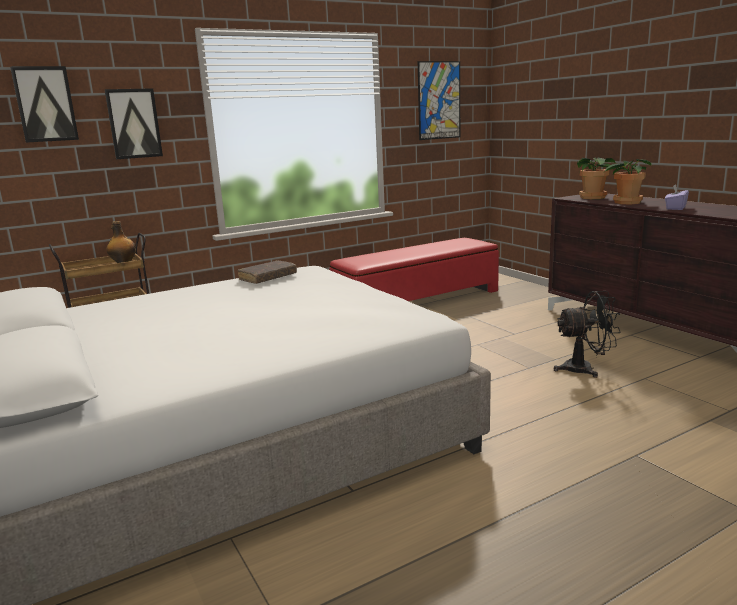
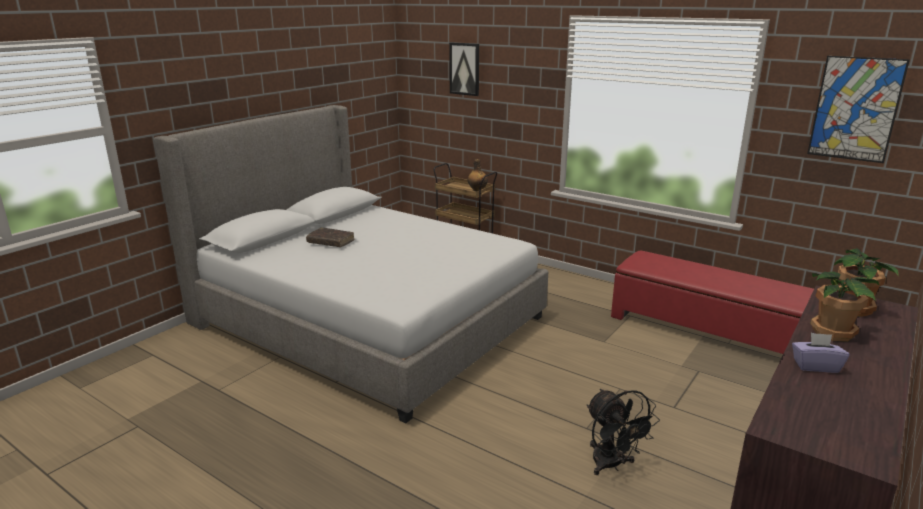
camera: 65 degrees right, 5 degrees up
picture [105,88,163,159] -> none
brown book [237,260,297,284] -> brown book moved to [306,227,355,247]

